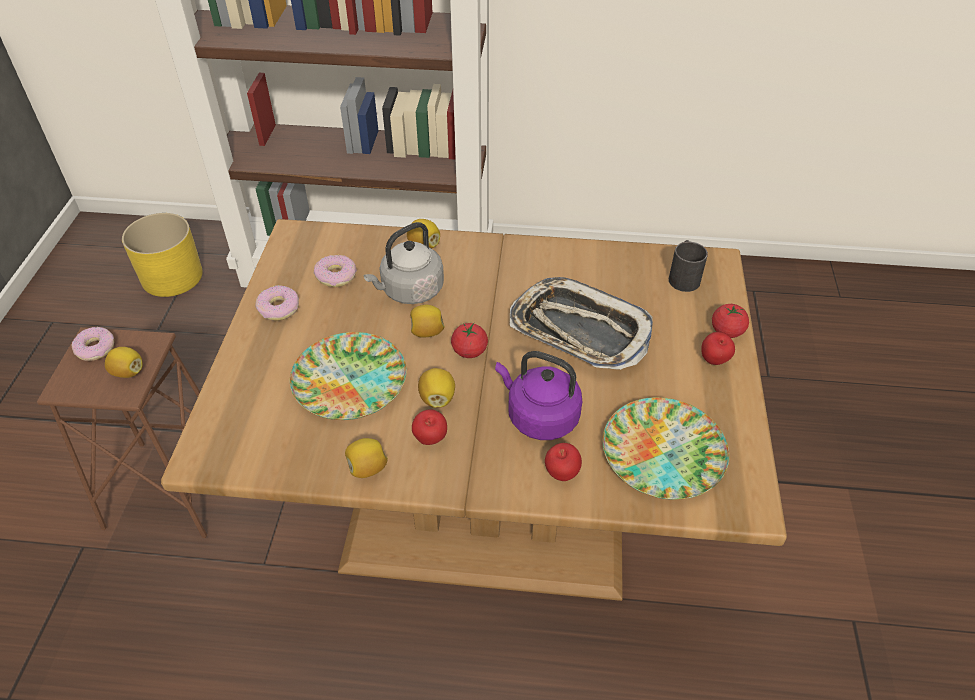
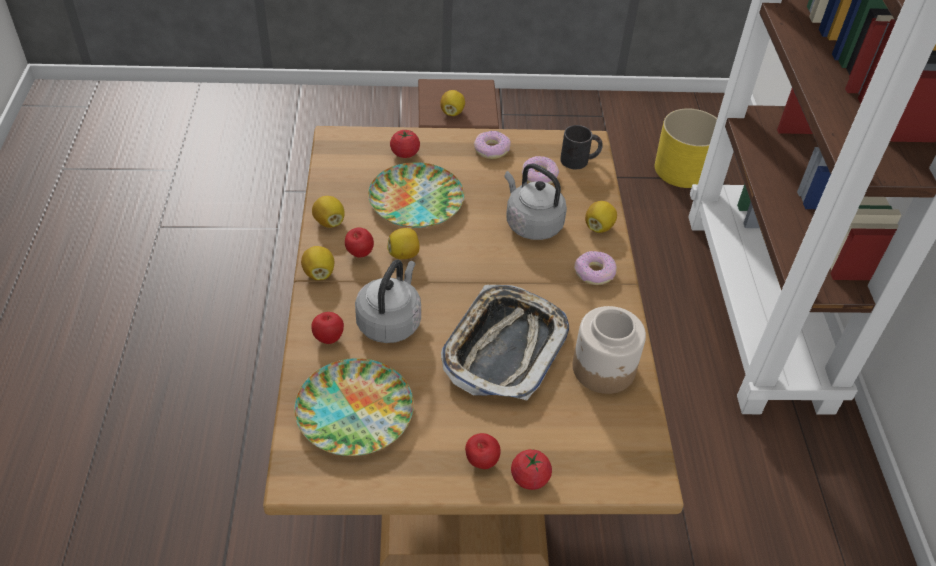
camera: 80 degrees right, 0 degrees up
donut [72,327,114,361] -> donut moved to [574,251,617,285]
lemon [410,305,445,338] -> lemon moved to [301,246,334,280]
tomato [451,323,488,358] -> tomato moved to [390,130,420,158]
purple kettle [495,351,582,440] -> grey kettle [355,259,421,343]
black mug [669,240,708,292] -> black mug moved to [560,125,603,169]
none -> jar [573,306,646,394]

